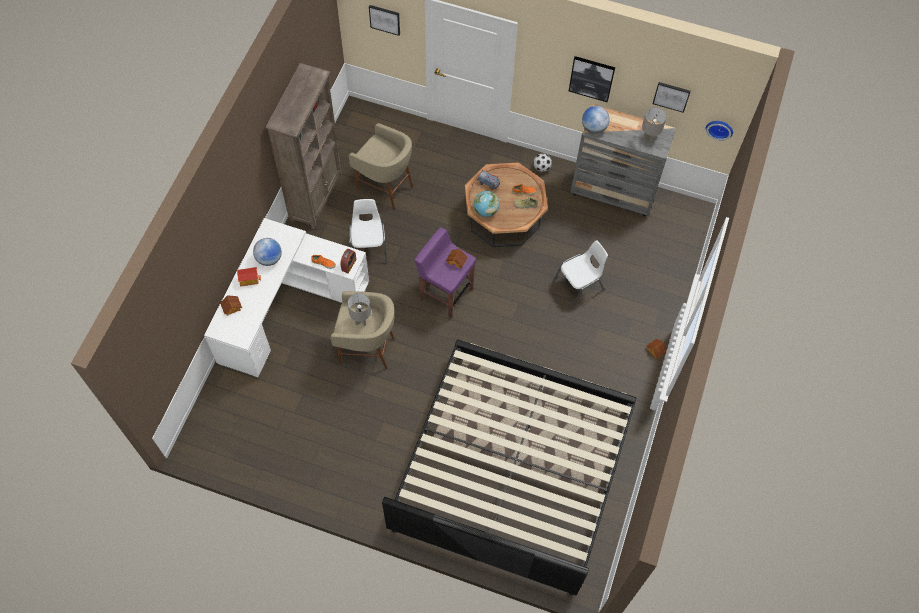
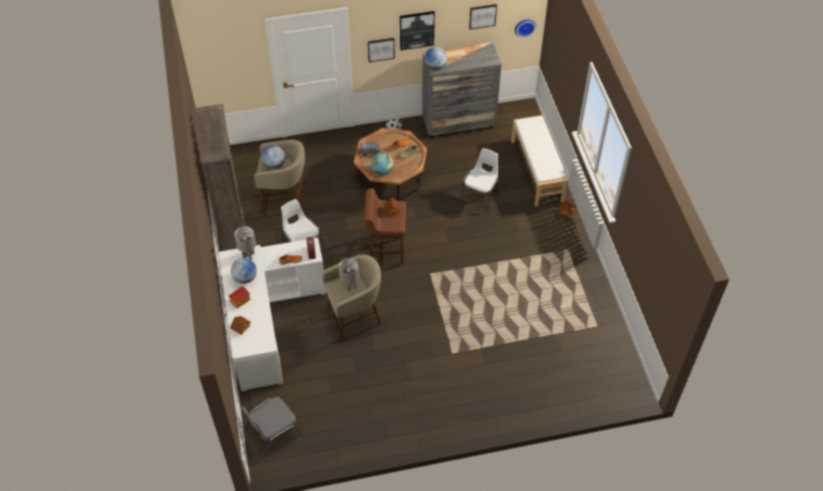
camera: 30 degrees left, 10 degrees down
picture [369,5,400,36] -> picture moved to [368,38,395,62]
bed [382,339,636,595] -> none
purple stool [414,227,476,318] -> brown stool [364,188,406,264]
grey table lamp [642,107,667,145] -> grey table lamp moved to [234,226,256,260]
none -> grey chair [241,397,302,456]
none -> globe [262,145,285,169]
none -> white bench [511,115,568,207]

